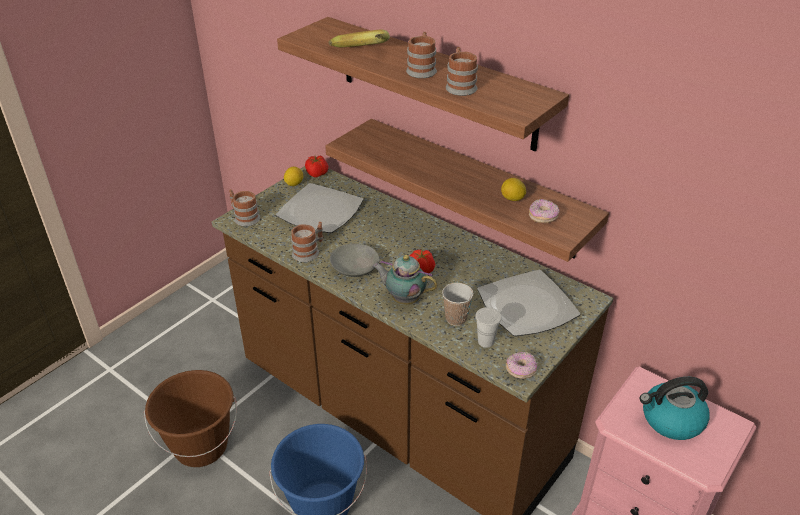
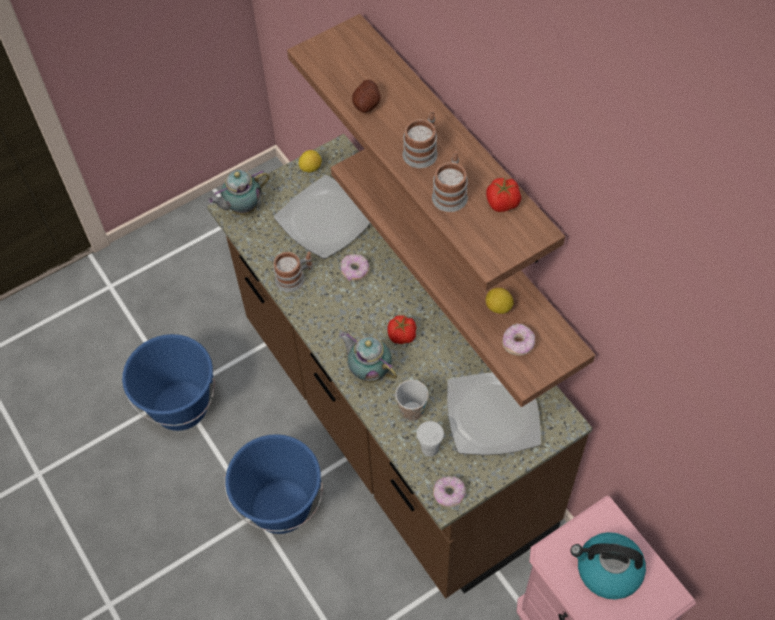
camera: 20 degrees right, 20 degrees up
brown bucket [144,370,237,467] -> blue bucket [122,334,214,431]
mug [229,189,260,226] -> teapot [208,170,270,215]
tomato [305,156,328,177] -> tomato moved to [486,178,521,212]
banana [328,29,390,47] -> potato [352,80,381,113]
grey bowl [330,243,380,277] -> none
none -> donut [341,254,369,281]

